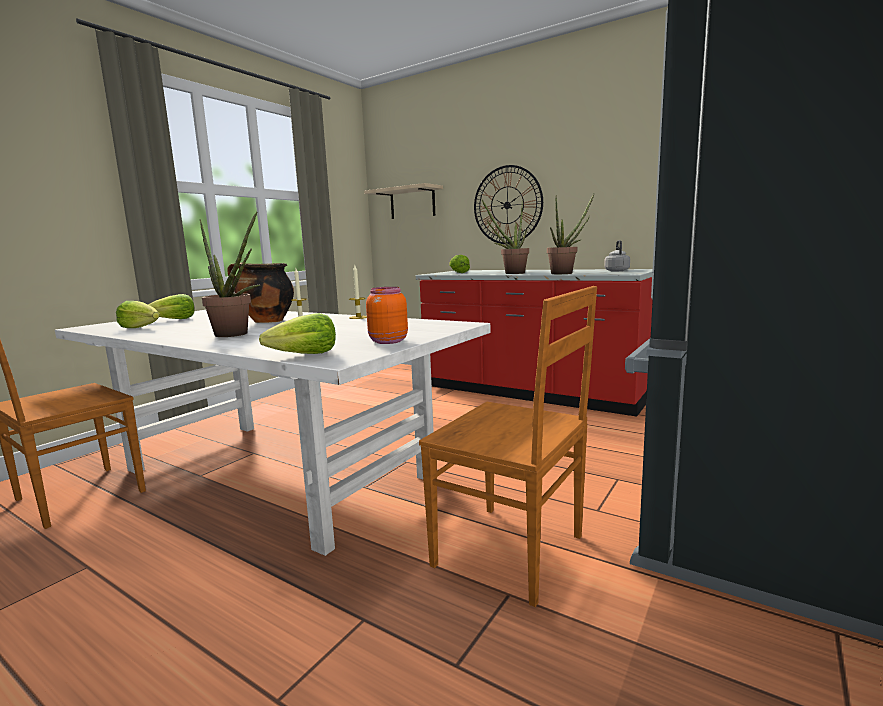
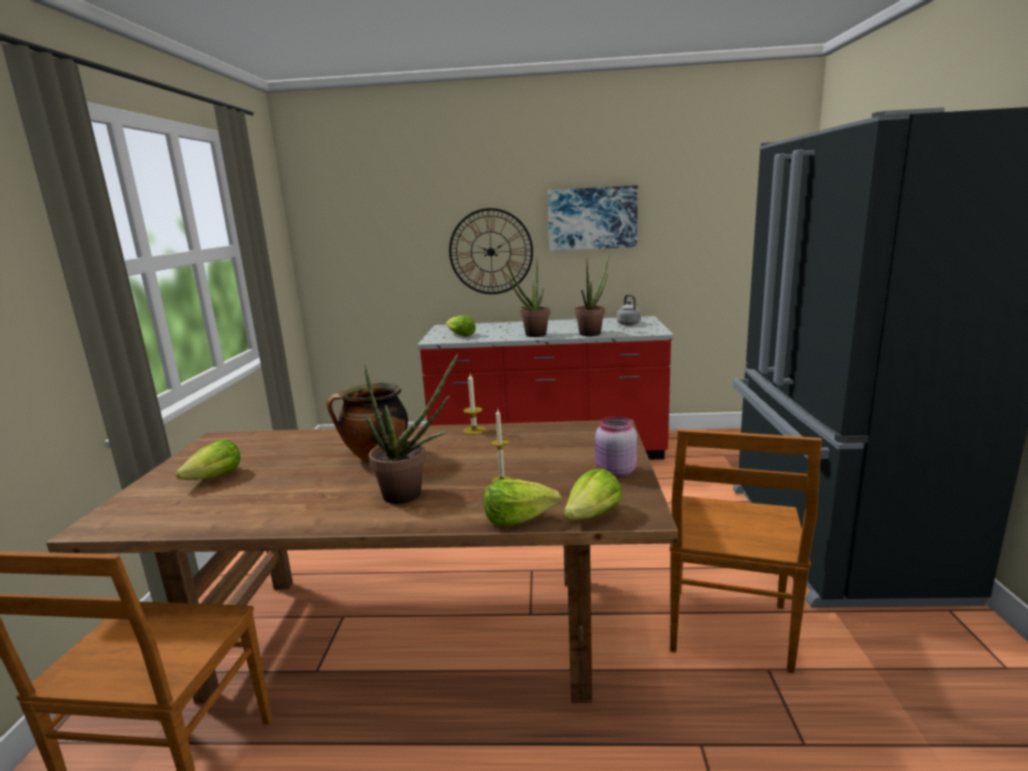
camera: 30 degrees left, 5 degrees up
white dining table [55,310,490,556] -> brown dining table [46,420,678,703]
lettuce [116,301,160,328] -> lettuce moved to [484,479,561,526]
beige shelf [364,183,443,219] -> none
orange jar [366,287,408,344] -> pink jar [595,416,637,478]
brown chair [419,286,597,607] -> brown chair turned 105 degrees clockwise [670,429,822,673]
none -> picture [548,185,638,251]

